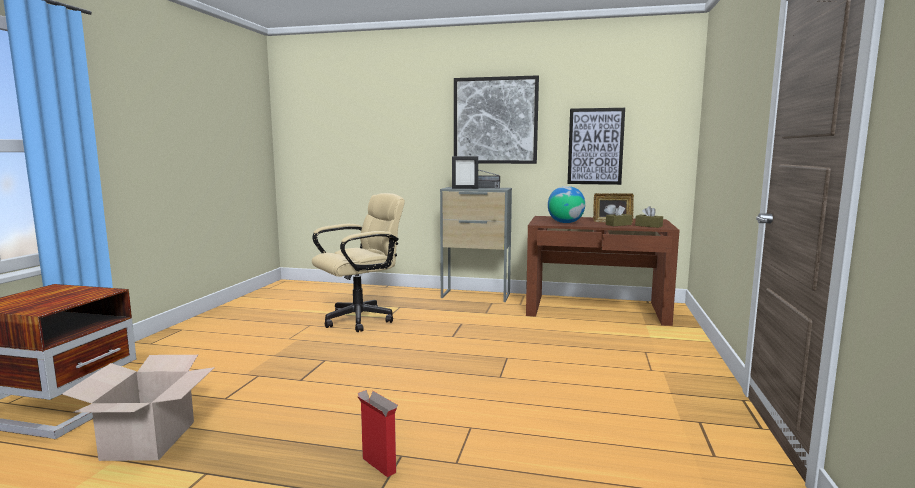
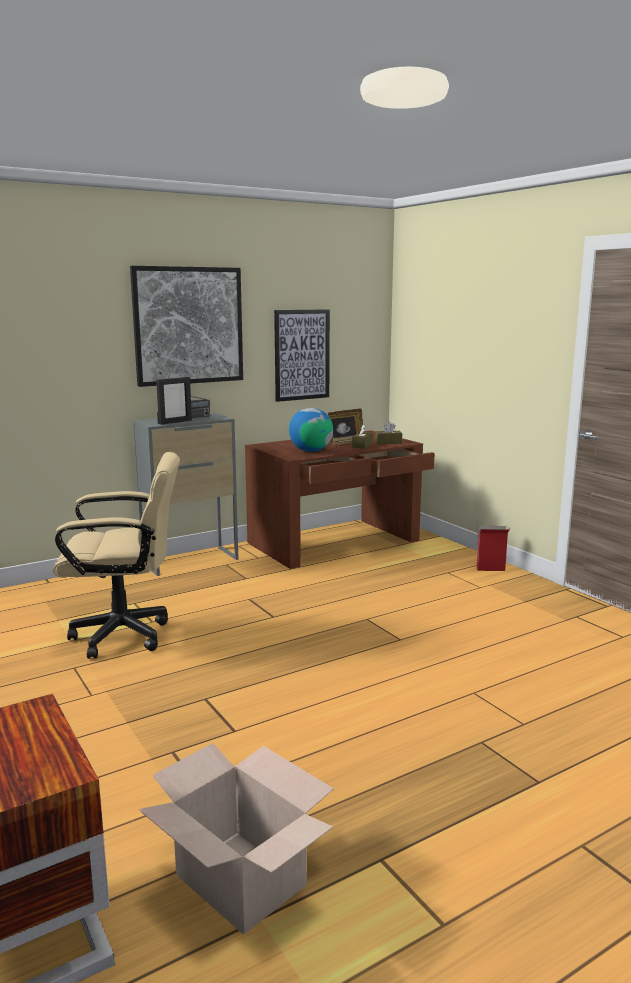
camera: 45 degrees left, 5 degrees up
beige office chair [312,193,405,332] -> beige office chair turned 75 degrees clockwise [53,452,180,659]
cardboard box [357,390,398,477] -> cardboard box moved to [475,526,510,571]

